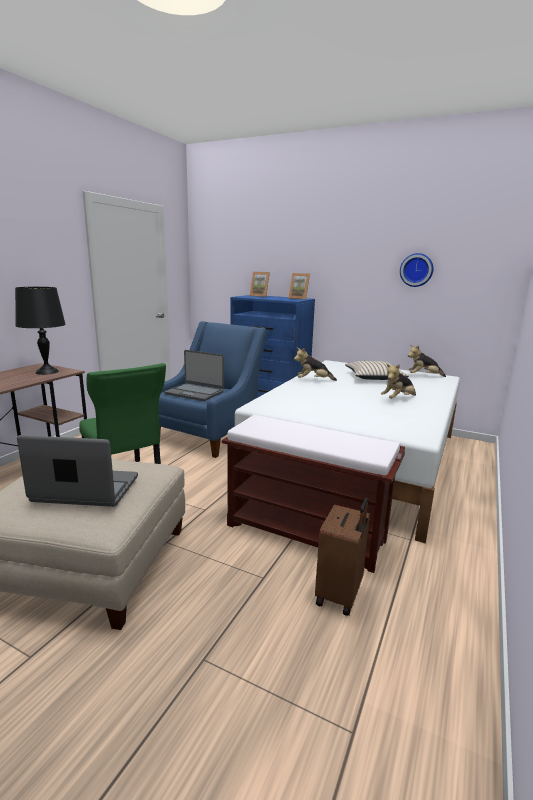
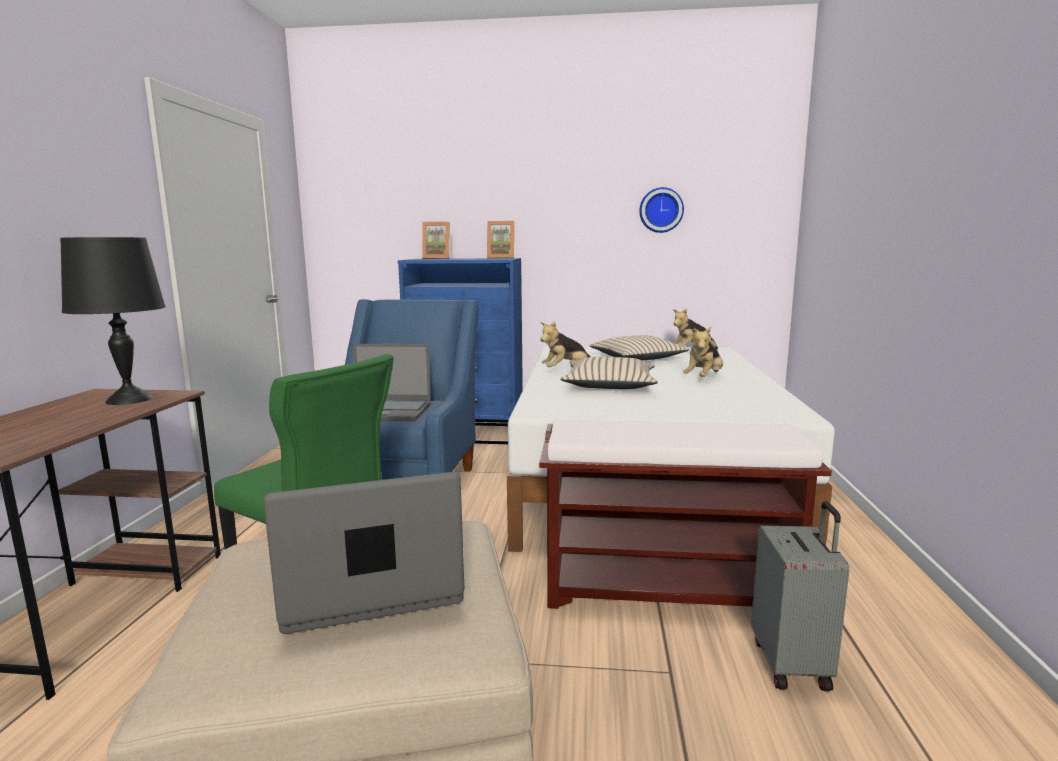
camera: 20 degrees left, 5 degrees down
brown suitcase [315,498,370,616] -> grey suitcase [751,501,849,691]
none -> beige pillow [560,357,658,389]

